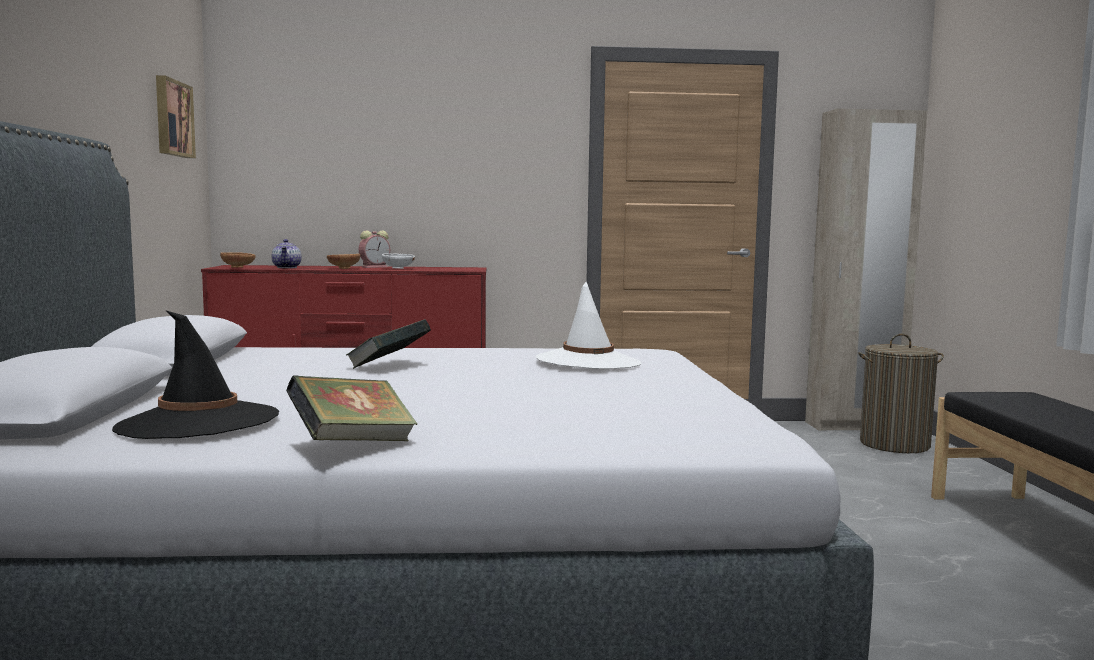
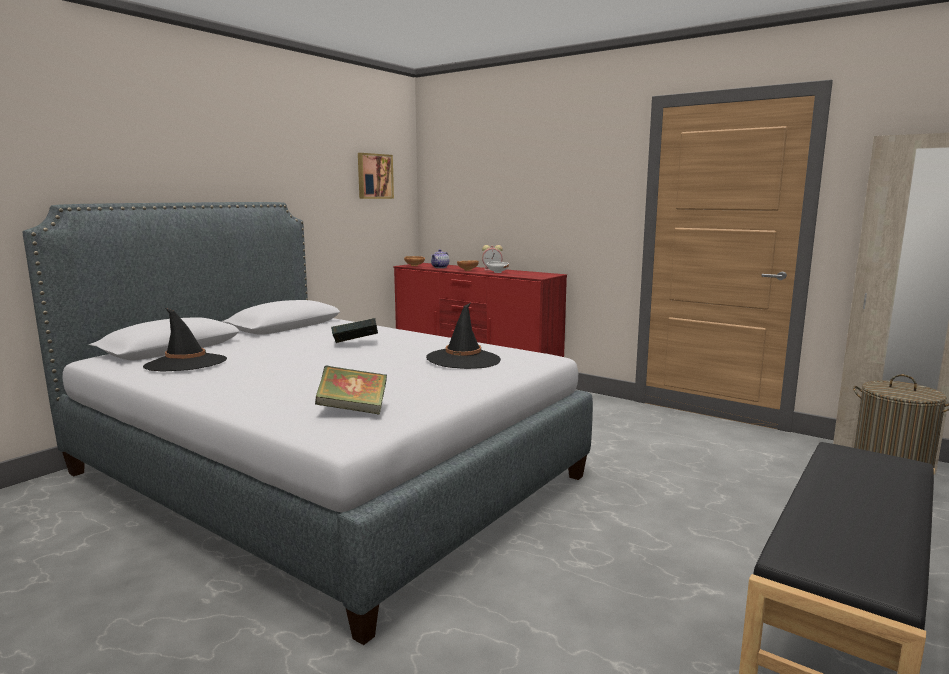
camera: 40 degrees right, 5 degrees up
book [286,375,417,441] -> book moved to [315,366,387,415]
white hat [536,282,641,369] -> black hat [426,303,501,369]

